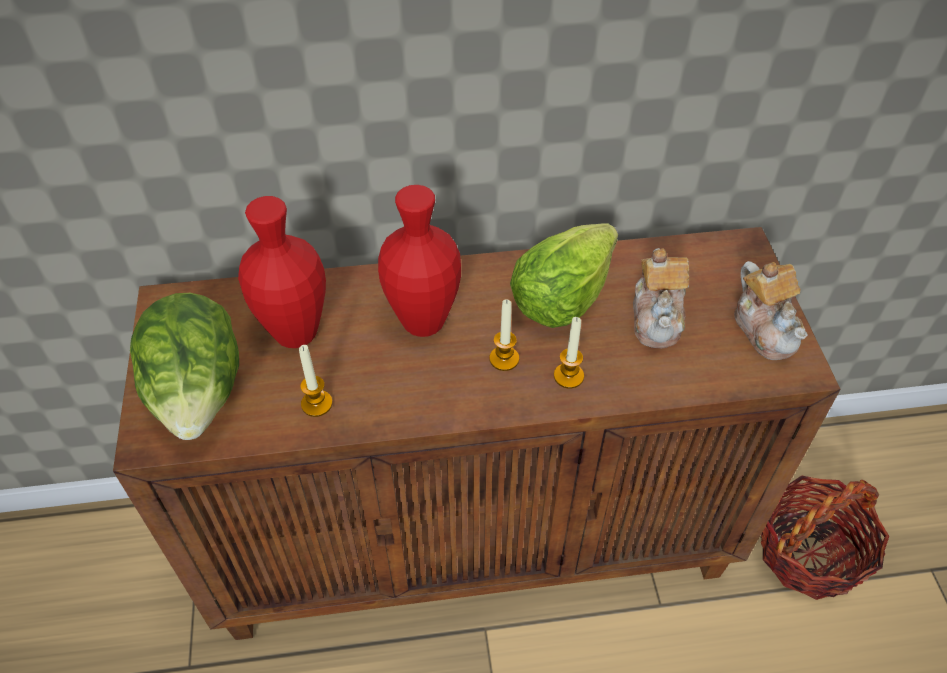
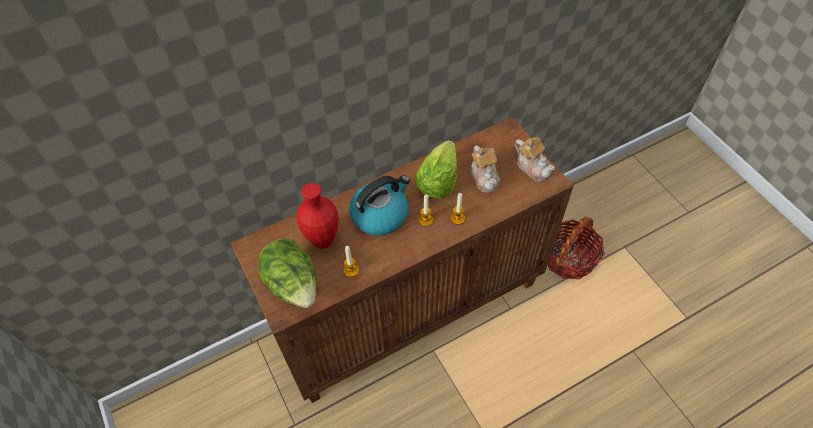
camera: 20 degrees left, 5 degrees up
red vase [378,185,461,337] -> kettle [349,175,410,236]

